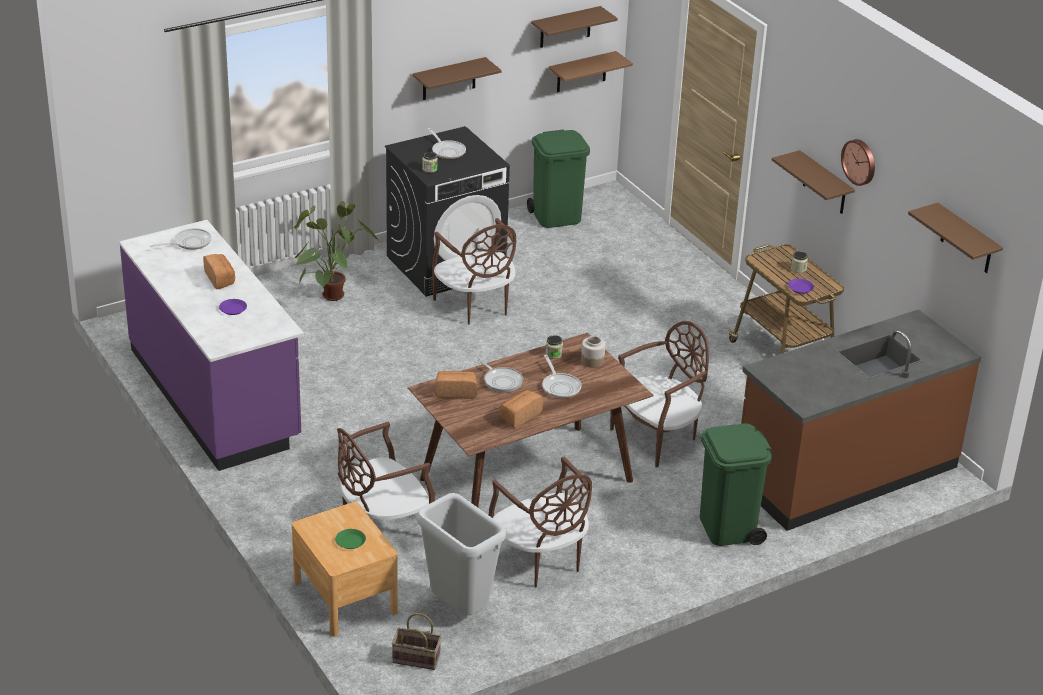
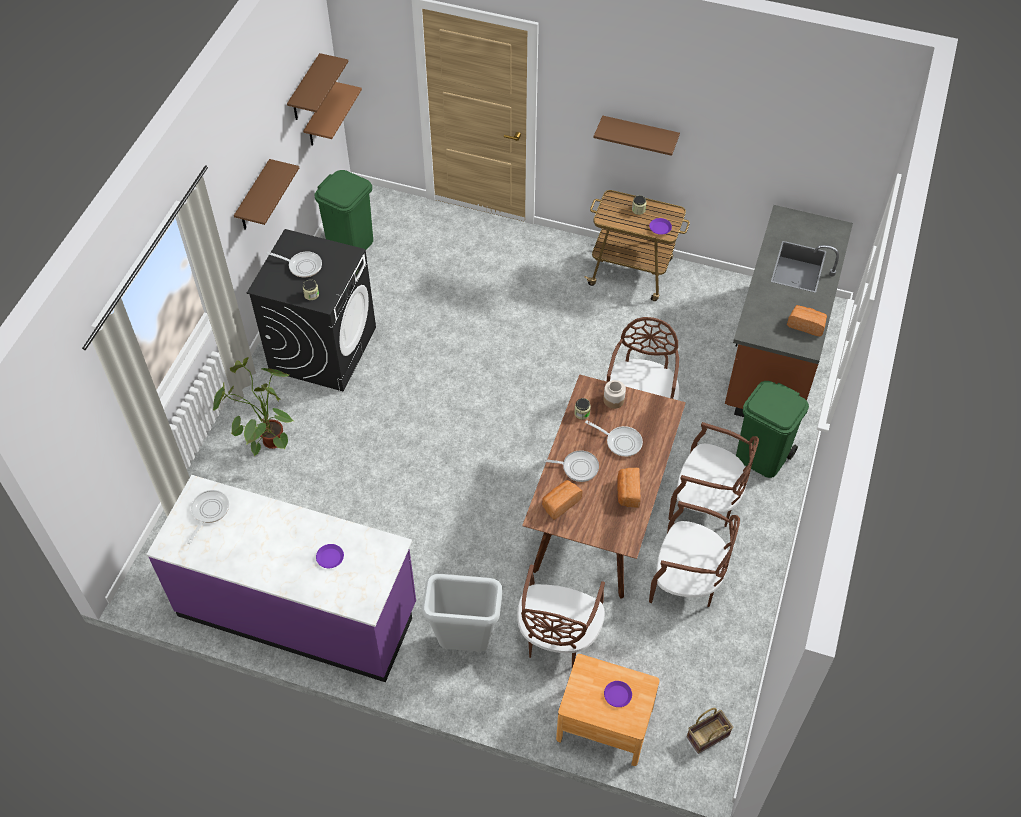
camera: 40 degrees left, 20 degrees up
bread [203,254,235,289] -> bread moved to [787,305,827,337]
green plate [335,529,366,549] -> purple plate [604,681,632,707]
grey trash can [417,493,506,615] -> grey trash can moved to [422,574,502,652]
brown chair [432,218,516,325] -> brown chair moved to [668,422,759,527]
wall clock [841,139,875,186] -> none
brown shelf [908,203,1003,273] -> none

